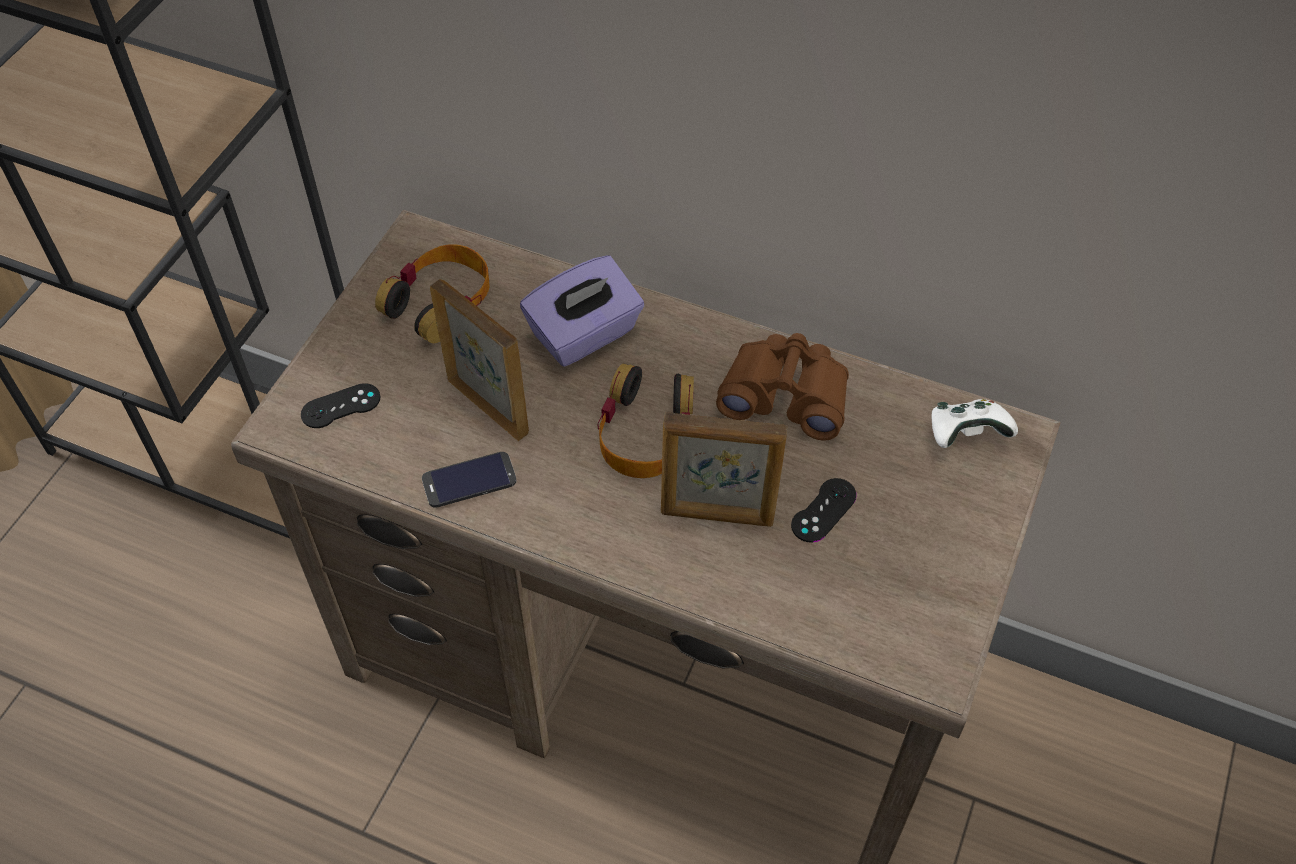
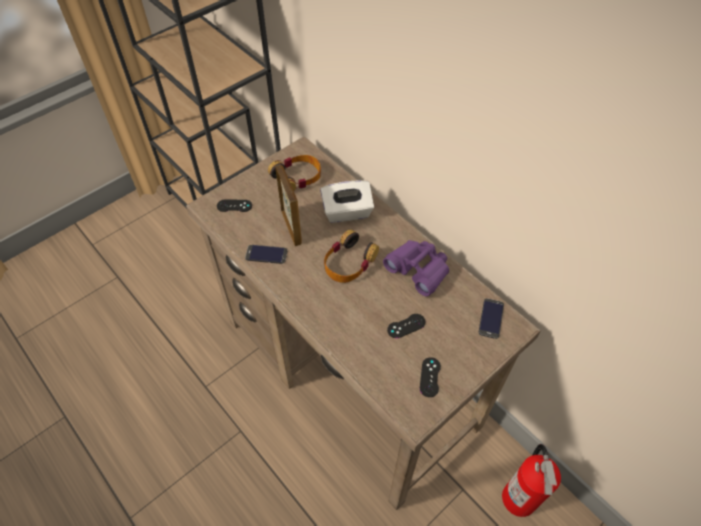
camera: 25 degrees right, 0 degrees up
purple tissue box [520,255,644,367] -> white tissue box [320,180,374,223]
picture frame [661,412,787,527] -> none
brown binoculars [716,333,849,441] -> purple binoculars [383,240,449,296]
white game controller [931,399,1018,448] -> phone [479,298,504,339]
none -> black game controller [420,357,441,397]
none -> fire extinguisher [502,444,561,517]

